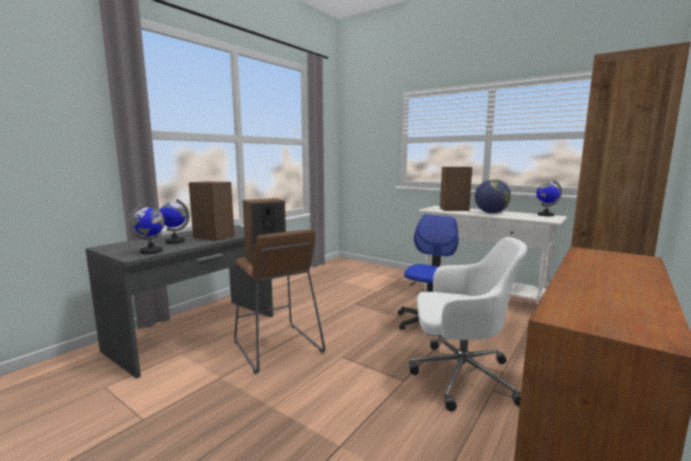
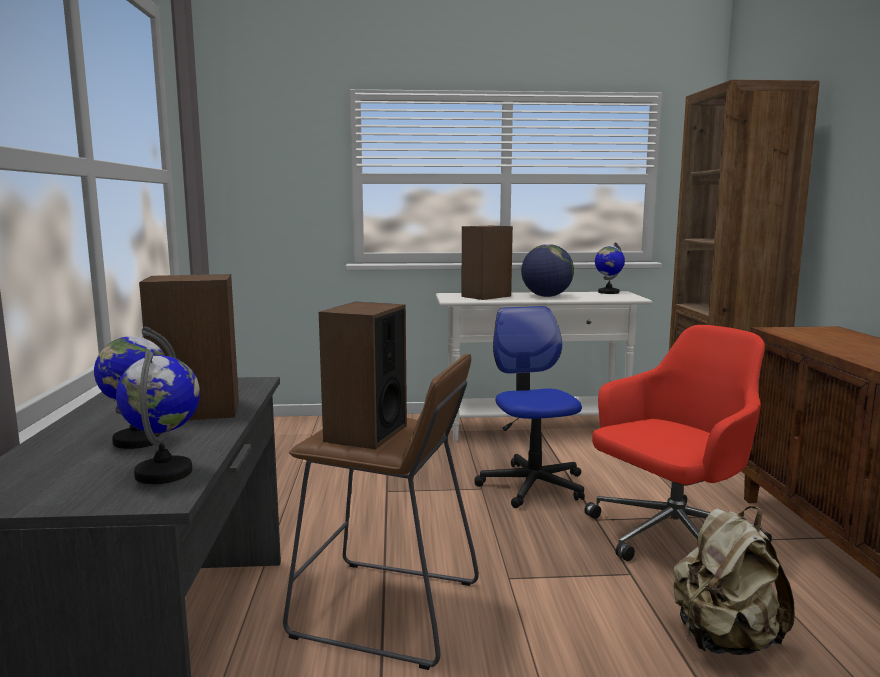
camera: 40 degrees left, 0 degrees up
white office chair [409,237,527,411] -> red office chair [584,325,772,561]
none -> beige backpack [673,506,795,655]

